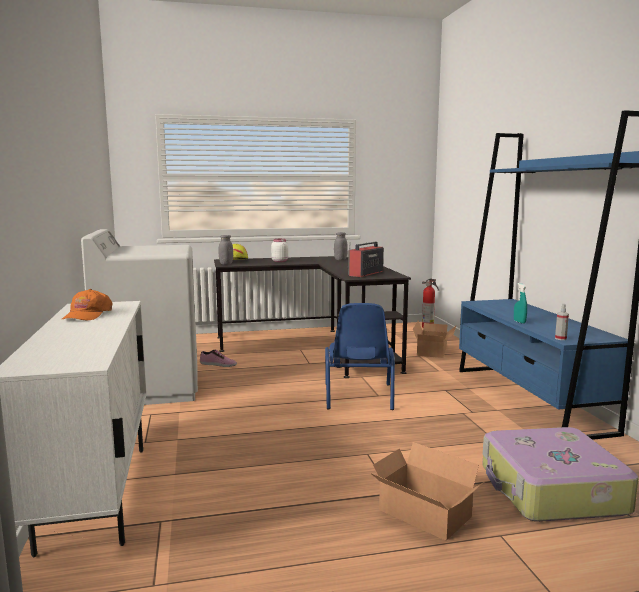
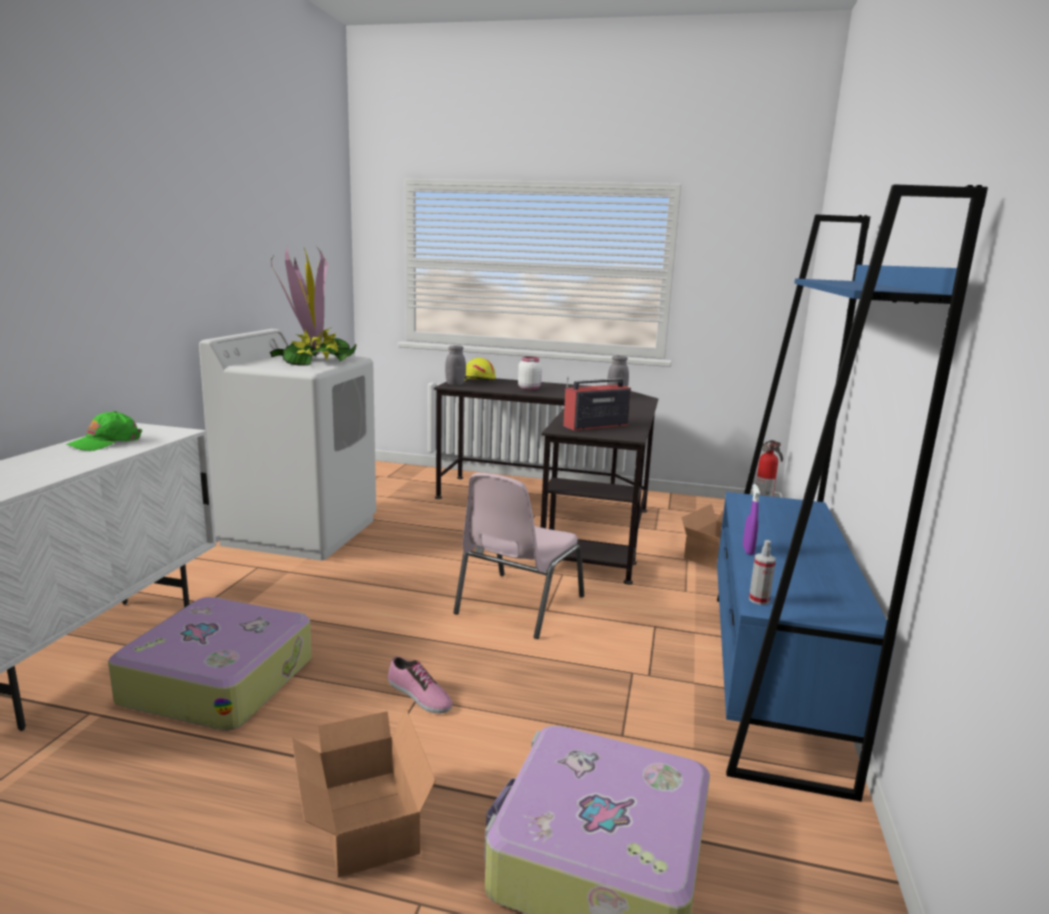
camera: 25 degrees right, 5 degrees up
orange cap [62,289,113,320] -> green cap [66,411,142,451]
shoe [200,350,237,367] -> shoe moved to [388,656,452,714]
blue chair [325,303,395,410] -> pink chair [453,473,584,639]
turquoise spray bottle [514,283,527,324] -> purple spray bottle [743,484,760,555]
none -> suitcase [108,597,312,731]
none -> potted plant [270,245,356,366]

